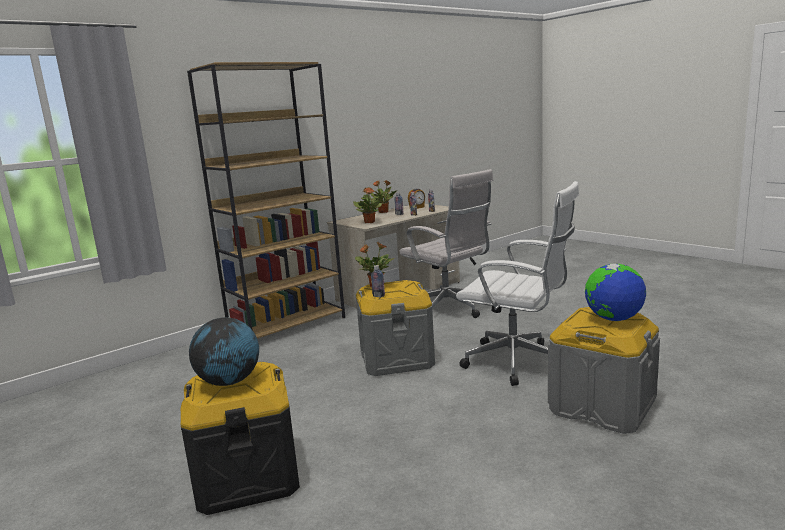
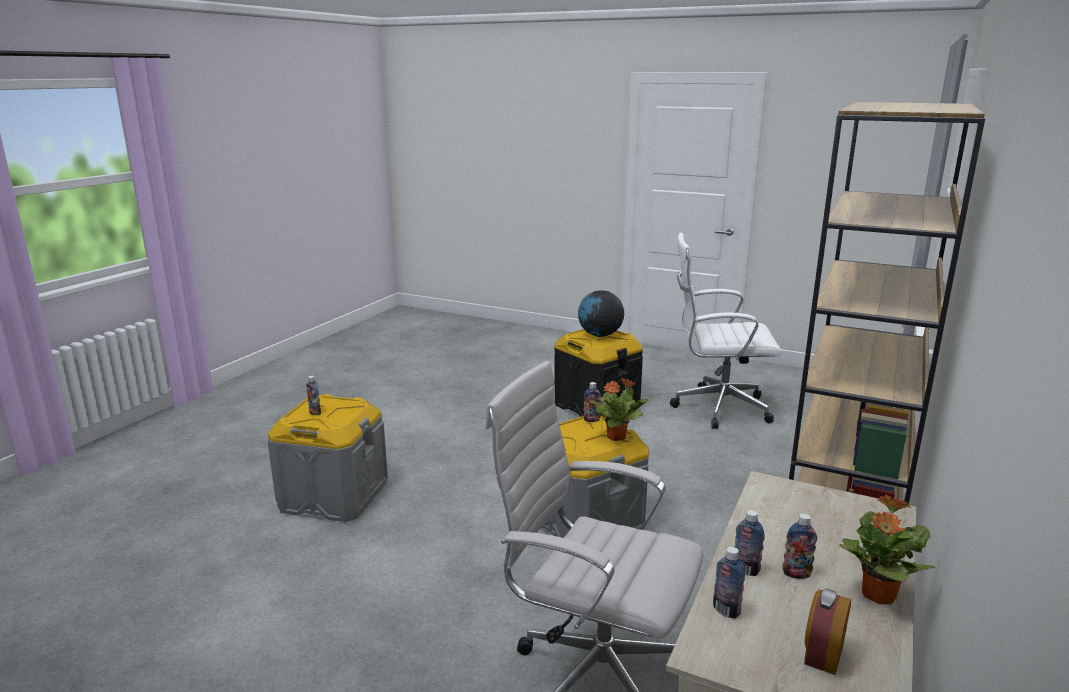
camera: 155 degrees right, 5 degrees up
potted plant [353,187,382,223] -> none
white office chair [456,181,579,386] -> white office chair moved to [670,233,782,429]
globe [585,264,646,321] -> bottle [306,376,321,415]

